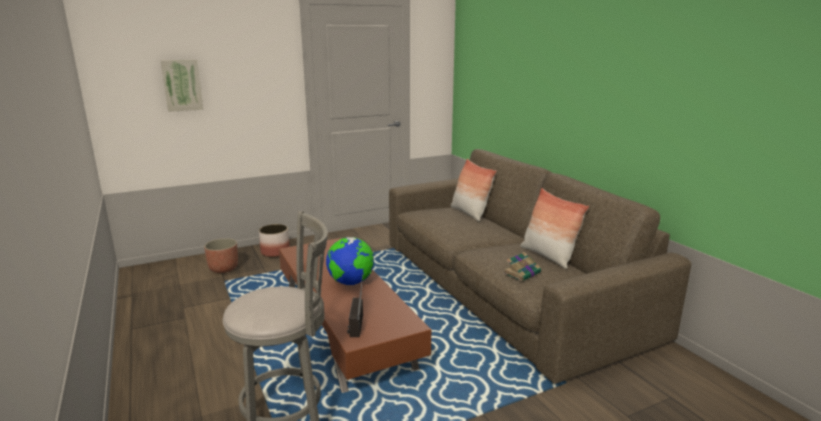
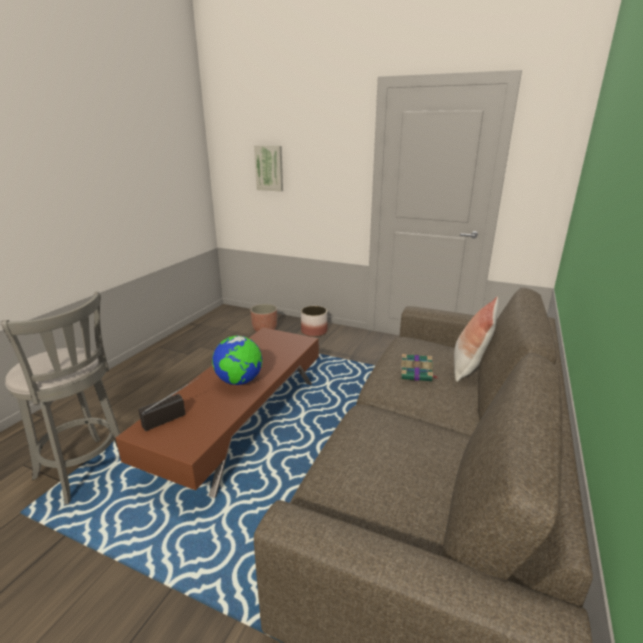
camera: 50 degrees right, 5 degrees up
book [503,252,541,281] -> book moved to [400,354,438,382]
pillow [520,188,589,269] -> none

